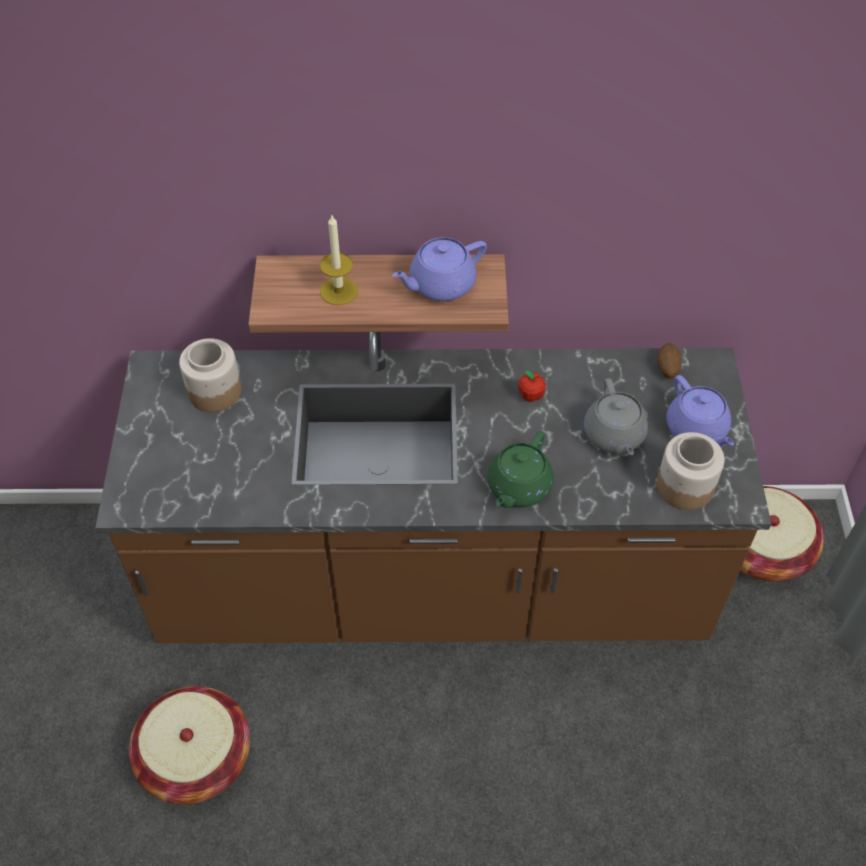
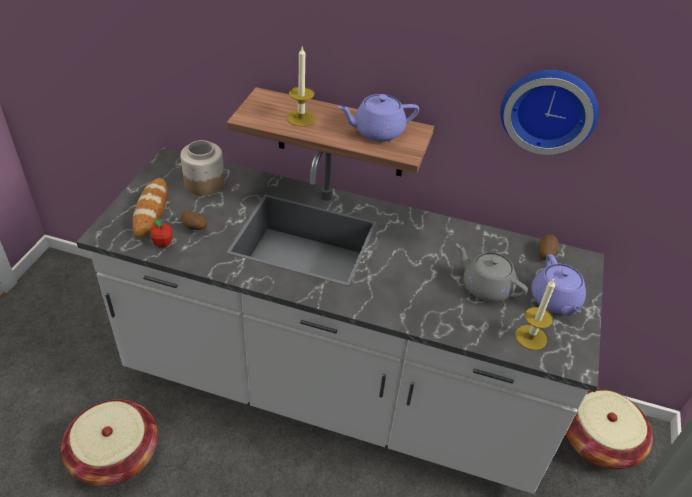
camera: 15 degrees right, 10 degrees down
brown counter [95,332,771,643] -> white counter [76,147,604,494]
green teapot [488,432,554,508] -> none
apple [518,371,546,402] -> apple moved to [150,219,173,247]
grey teapot [584,378,648,457] -> grey teapot turned 120 degrees clockwise [456,244,528,302]
jar [657,432,725,510] -> candle [515,279,555,350]
none -> bread [133,178,168,238]
none -> potato [181,210,207,230]
none -> wall clock [500,70,599,155]

